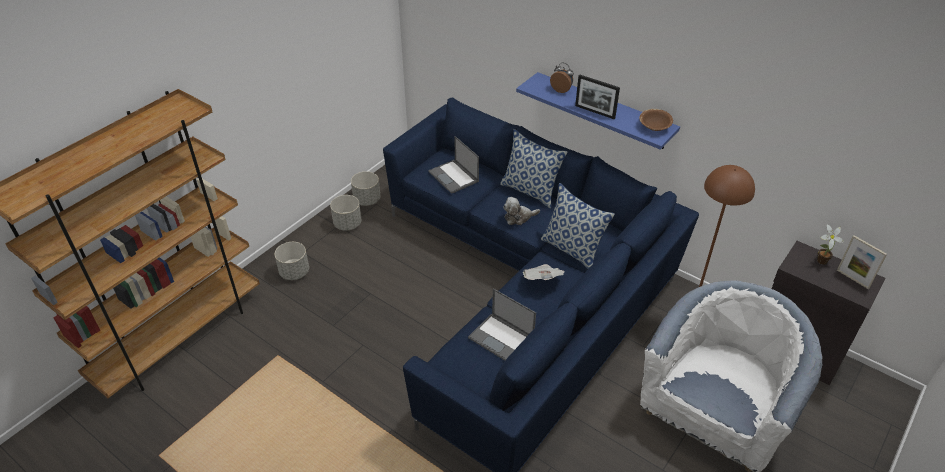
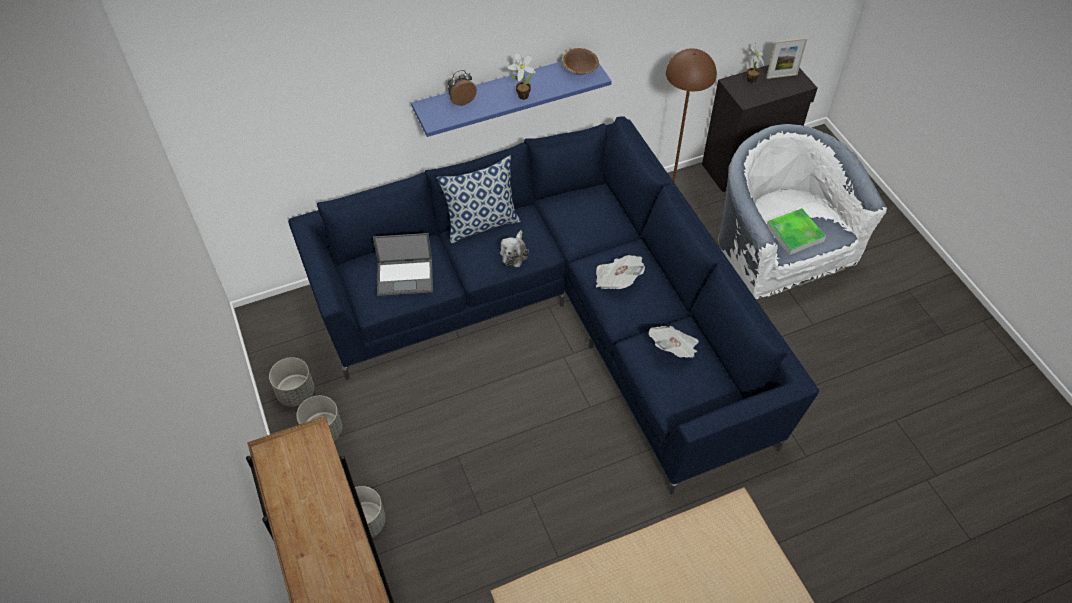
camera: 60 degrees left, 10 degrees up
laptop [468,288,536,361] -> newspaper [649,326,699,358]
pillow [541,183,615,269] -> none
picture frame [575,75,620,119] -> potted plant [508,53,536,100]
none -> tray [767,209,826,255]

